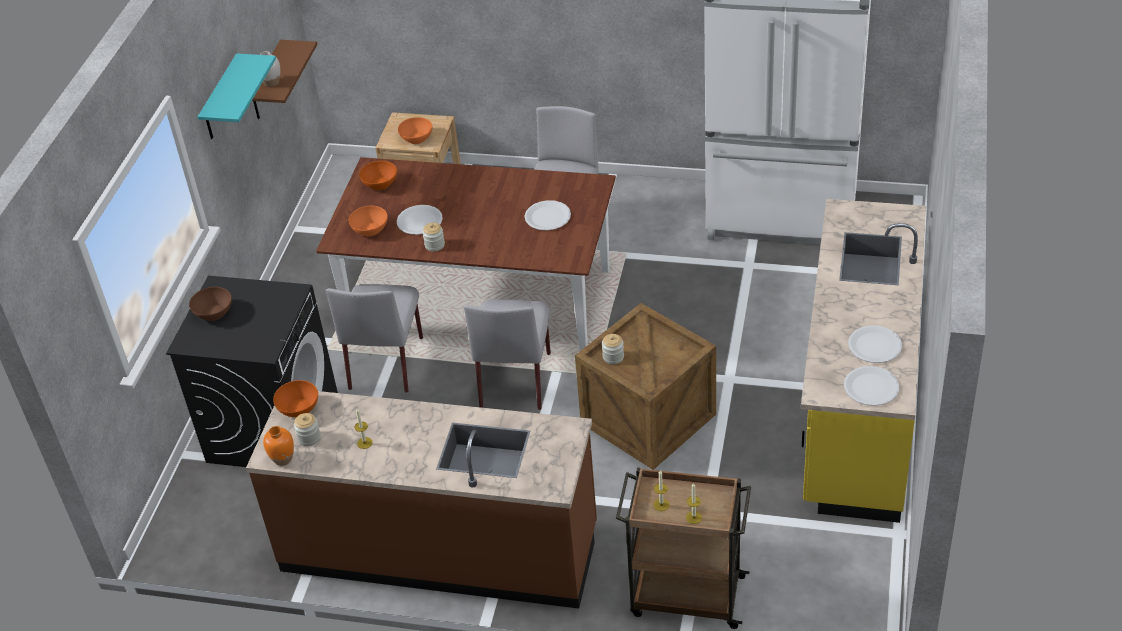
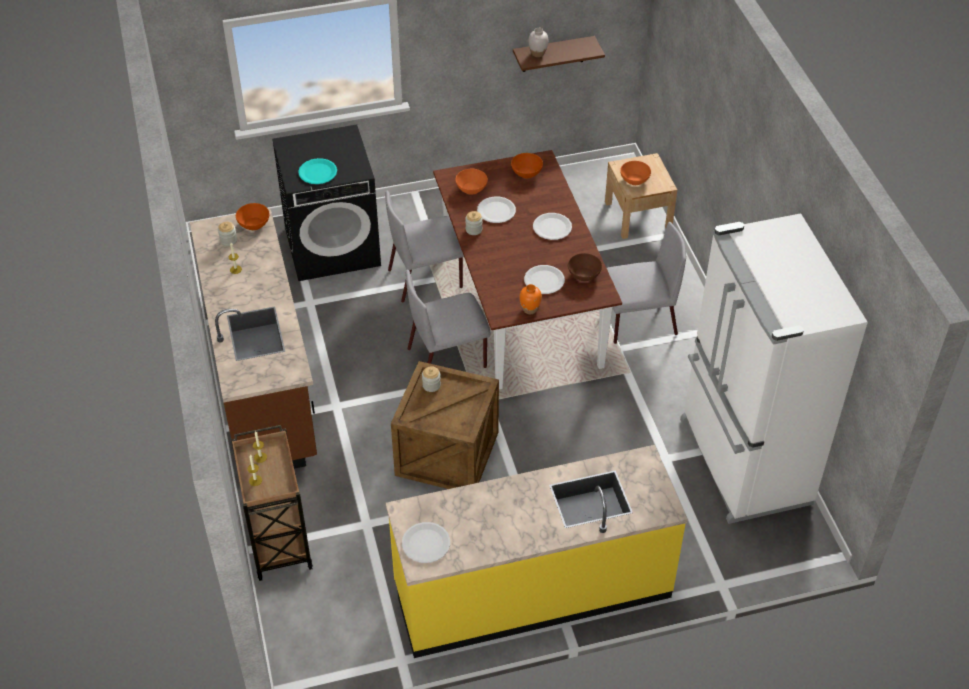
camera: 60 degrees right, 5 degrees up
brown bowl [189,287,232,321] -> brown bowl moved to [568,253,602,281]
turquoise shelf [198,53,276,139] -> none
orange vase [263,426,294,466] -> orange vase moved to [520,284,542,314]
white plate [848,326,902,363] -> white plate moved to [533,213,572,240]
none -> turquoise plate [298,158,337,184]

